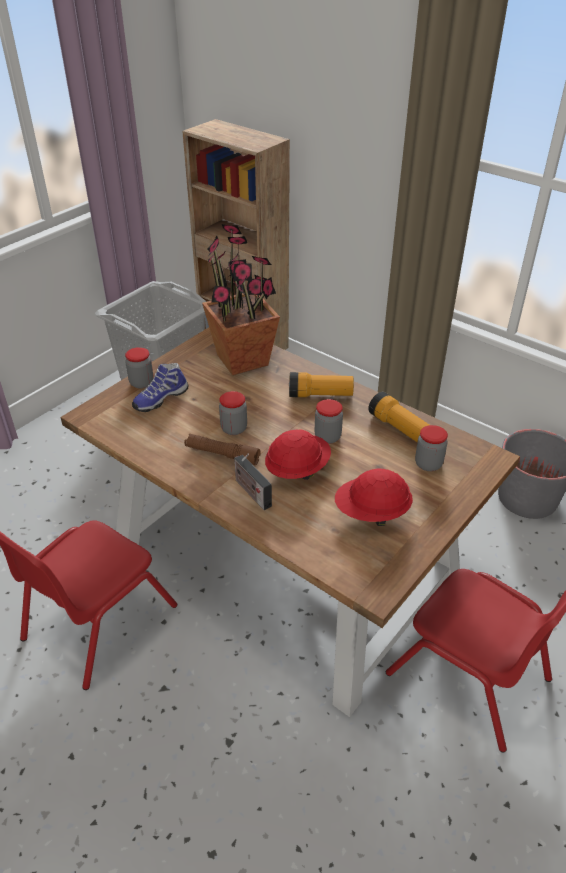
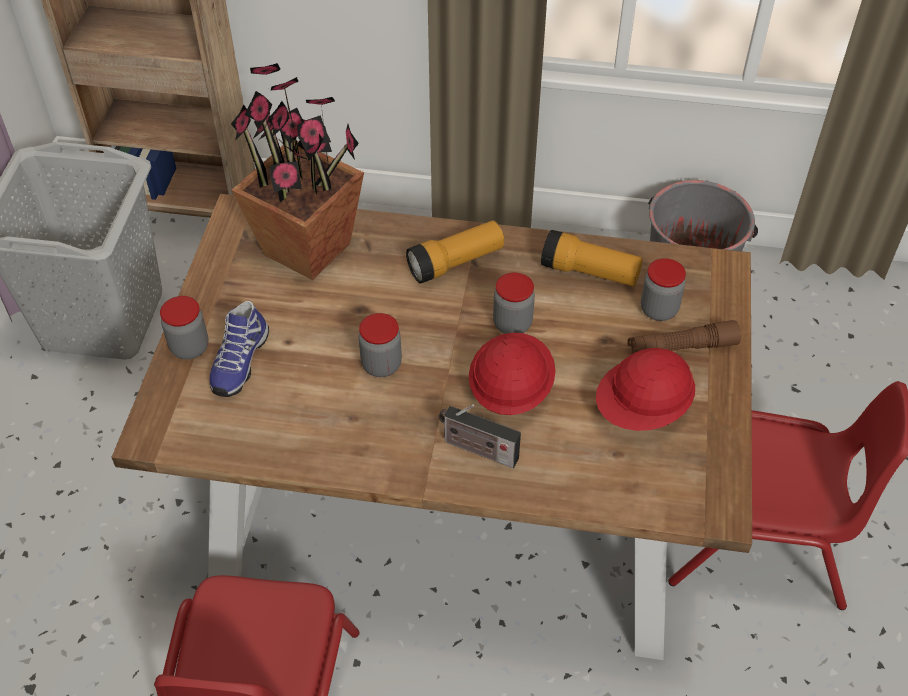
camera: 30 degrees left, 10 degrees up
brown flashlight [184,434,261,465] -> brown flashlight moved to [628,320,741,354]

